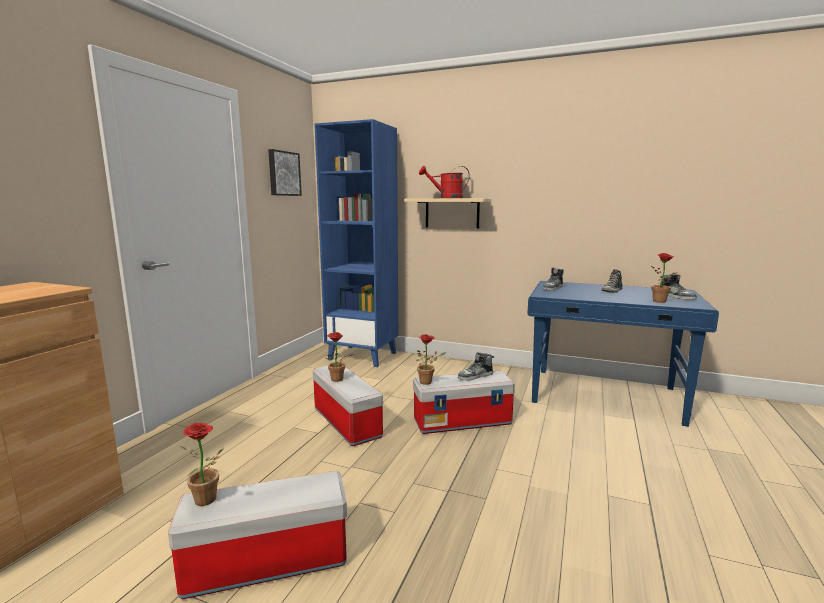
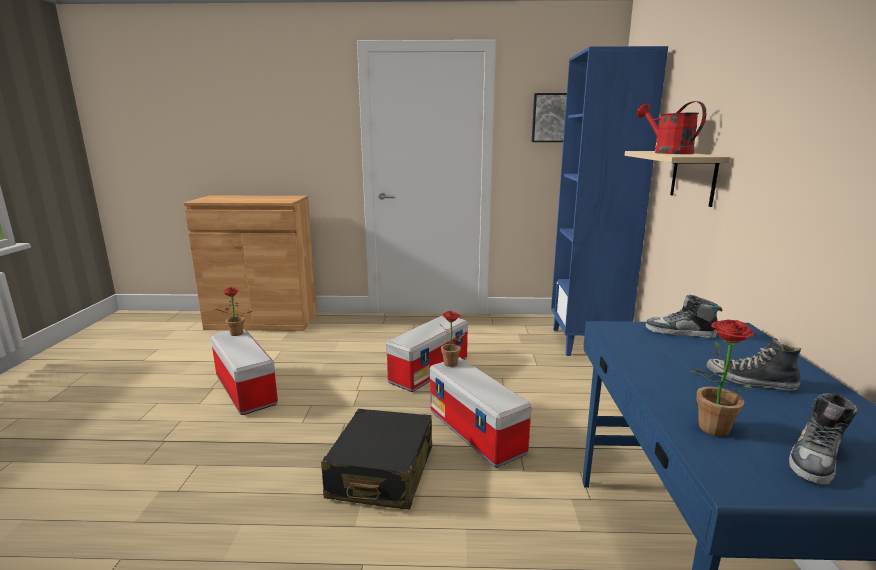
camera: 70 degrees right, 5 degrees up
potted plant [325,332,353,382] -> none
shoe [458,352,494,381] -> none
none -> black suitcase [321,409,432,510]

